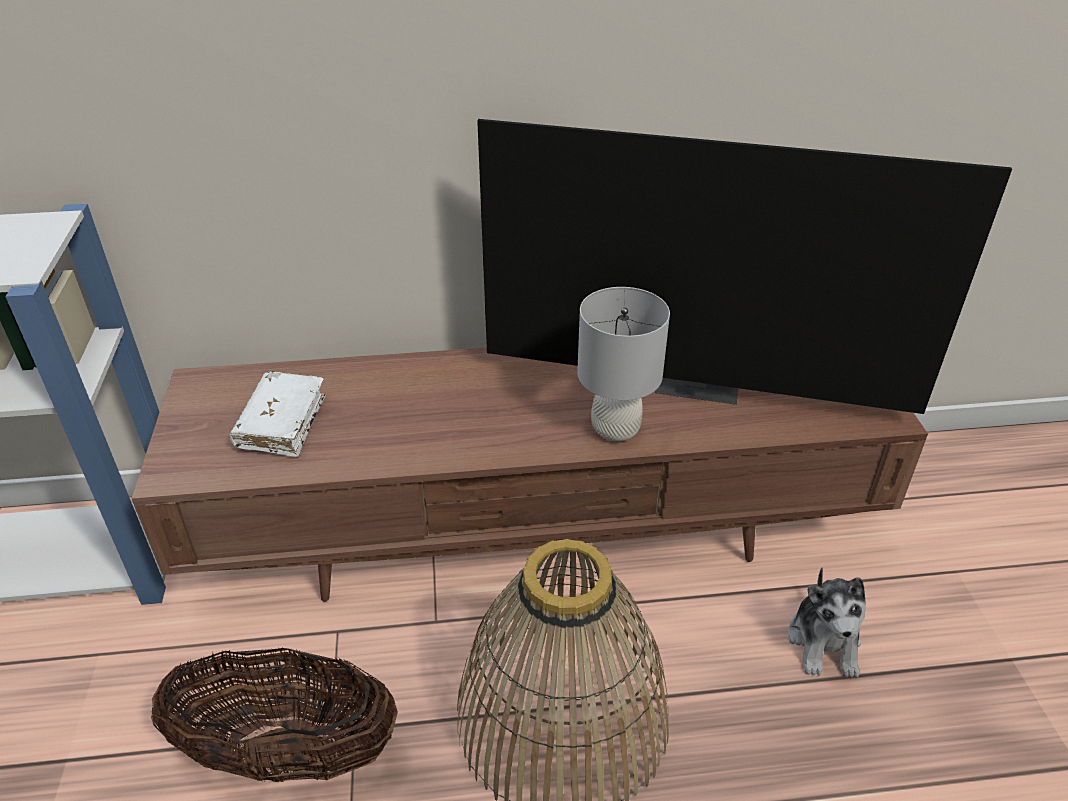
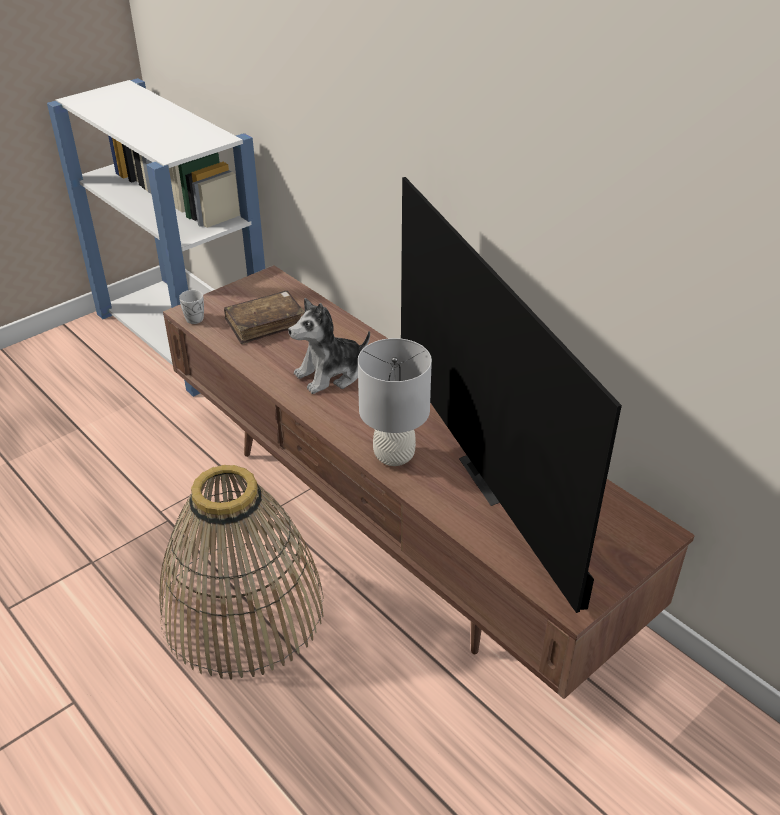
camera: 55 degrees right, 0 degrees up
basket [151,647,398,782] -> none
white book [229,372,326,457] -> brown book [224,291,305,344]
plush toy [788,568,865,678] -> plush toy moved to [288,298,370,394]
none -> white mug [179,290,204,324]

